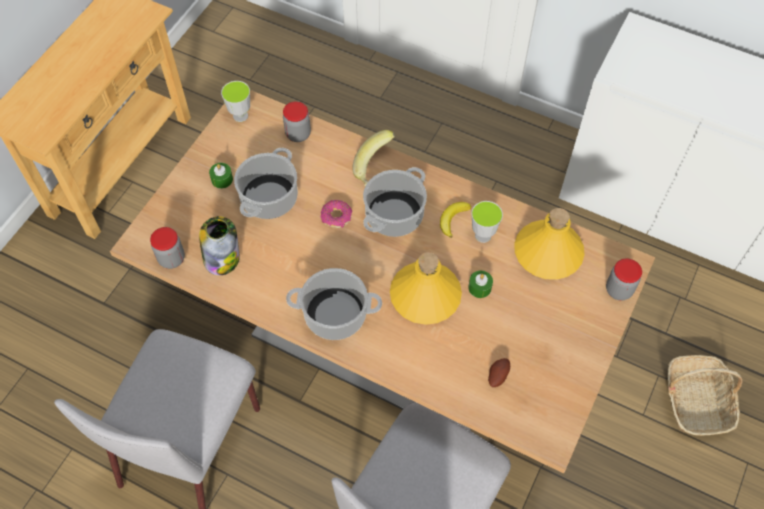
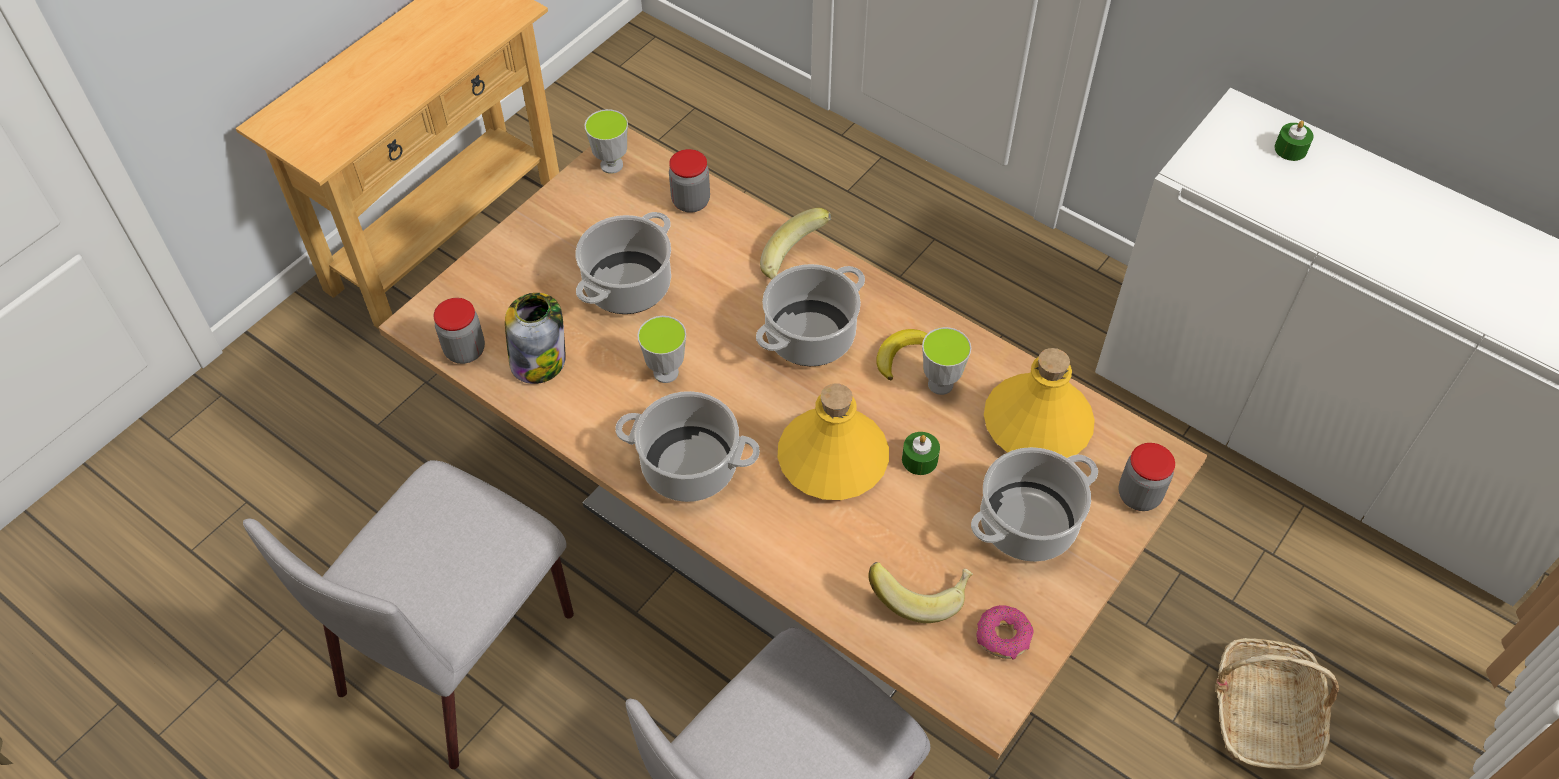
camera: 10 degrees right, 5 degrees down
green candle [209,163,233,189] -> green candle moved to [1274,121,1314,161]
donut [321,200,352,228] -> donut moved to [976,605,1034,660]
potato [488,358,510,387] -> banana [868,562,973,623]
none -> cup [637,316,686,383]
none -> cooking pot [971,447,1098,562]

